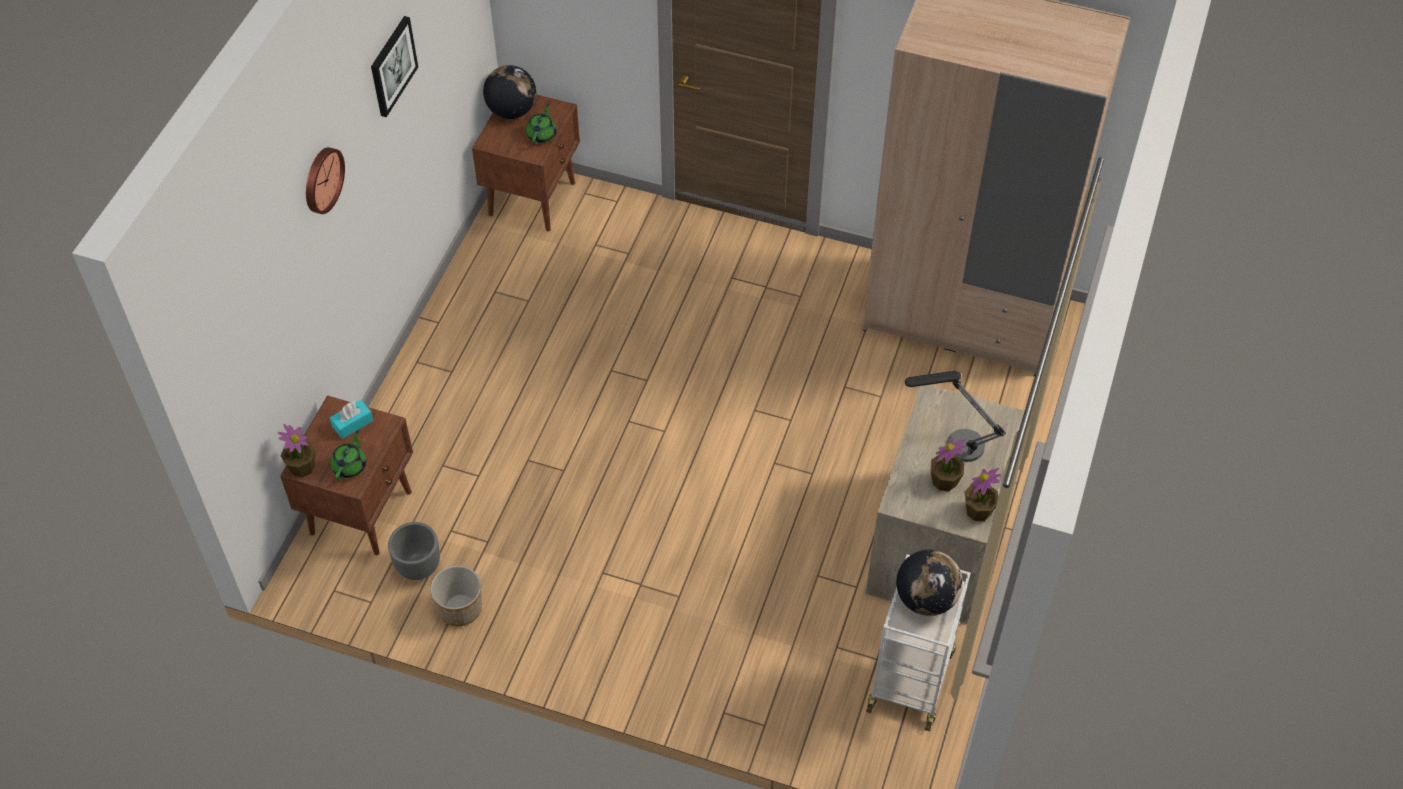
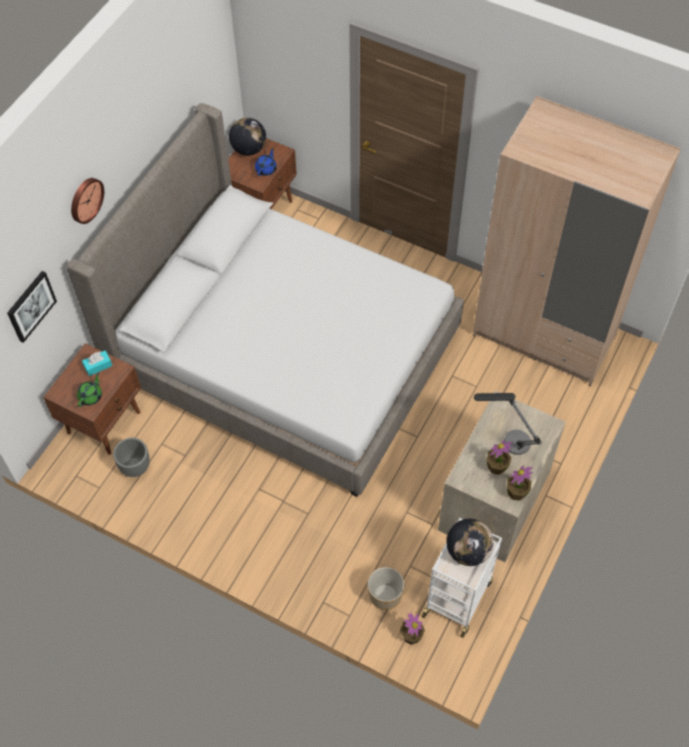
camera: 10 degrees right, 5 degrees up
potted plant [278,424,315,477] -> potted plant moved to [400,613,425,645]
picture [371,16,418,117] -> picture moved to [7,271,57,343]
planter [430,566,482,626] -> planter moved to [368,567,404,610]
green teapot [526,104,557,144] -> blue teapot [255,148,277,176]
none -> bed [66,103,464,497]

